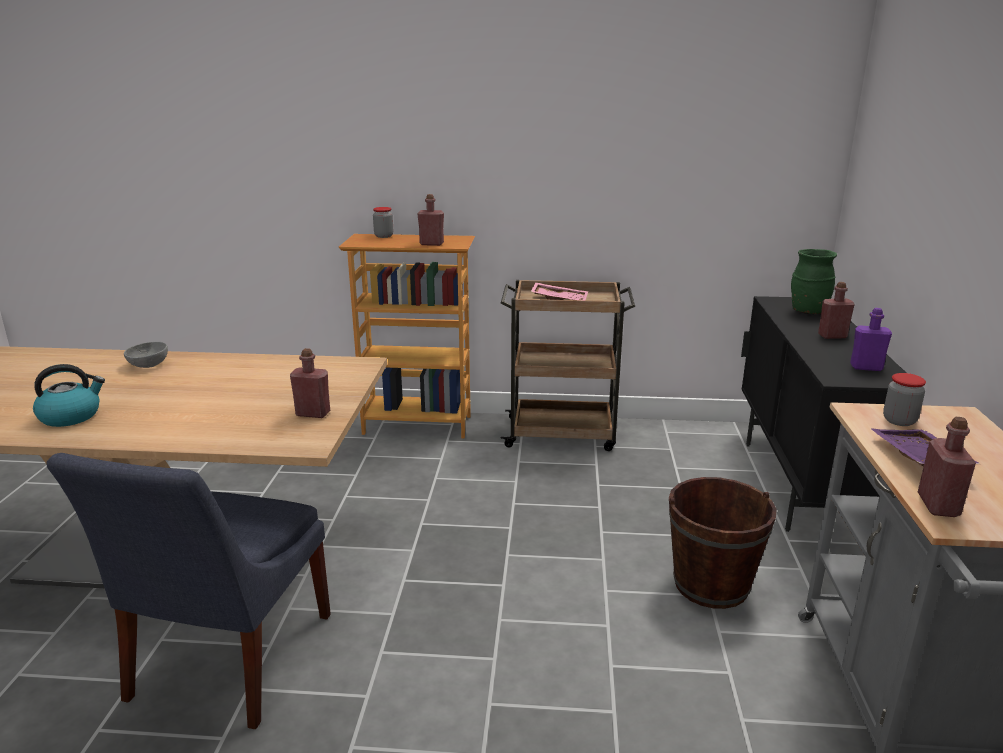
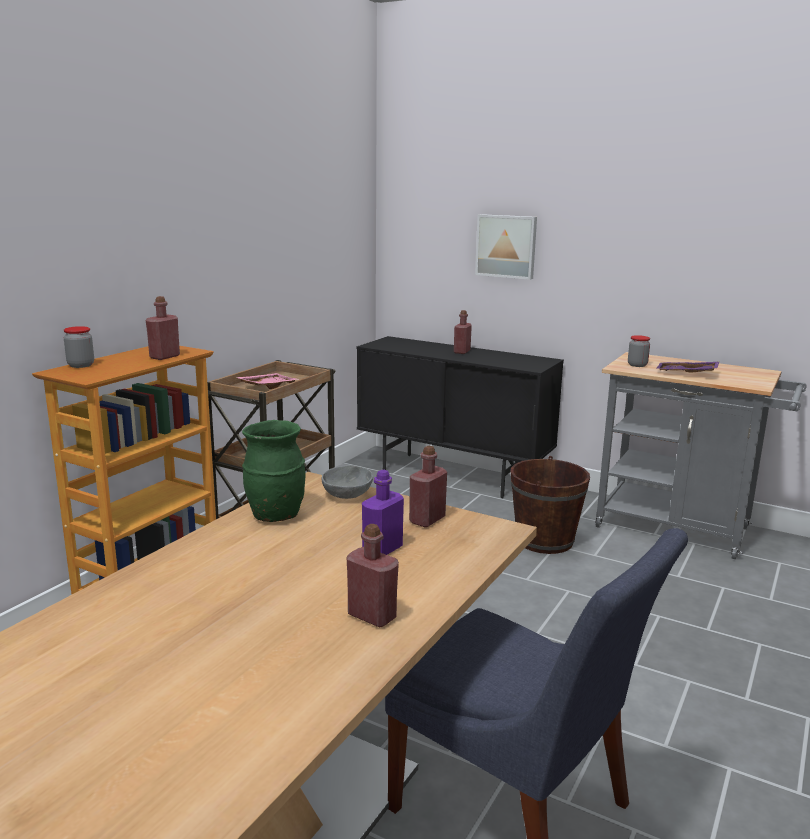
camera: 65 degrees left, 5 degrees down
kettle [33,364,105,427] -> none
grey bowl [124,342,168,368] -> grey bowl moved to [322,465,373,499]
green vase [791,249,837,314] -> green vase moved to [242,420,306,522]
purple bottle [850,308,892,371] -> purple bottle moved to [362,470,404,555]
red bottle [918,417,976,517] -> red bottle moved to [346,524,399,627]
none -> picture [475,214,537,280]

